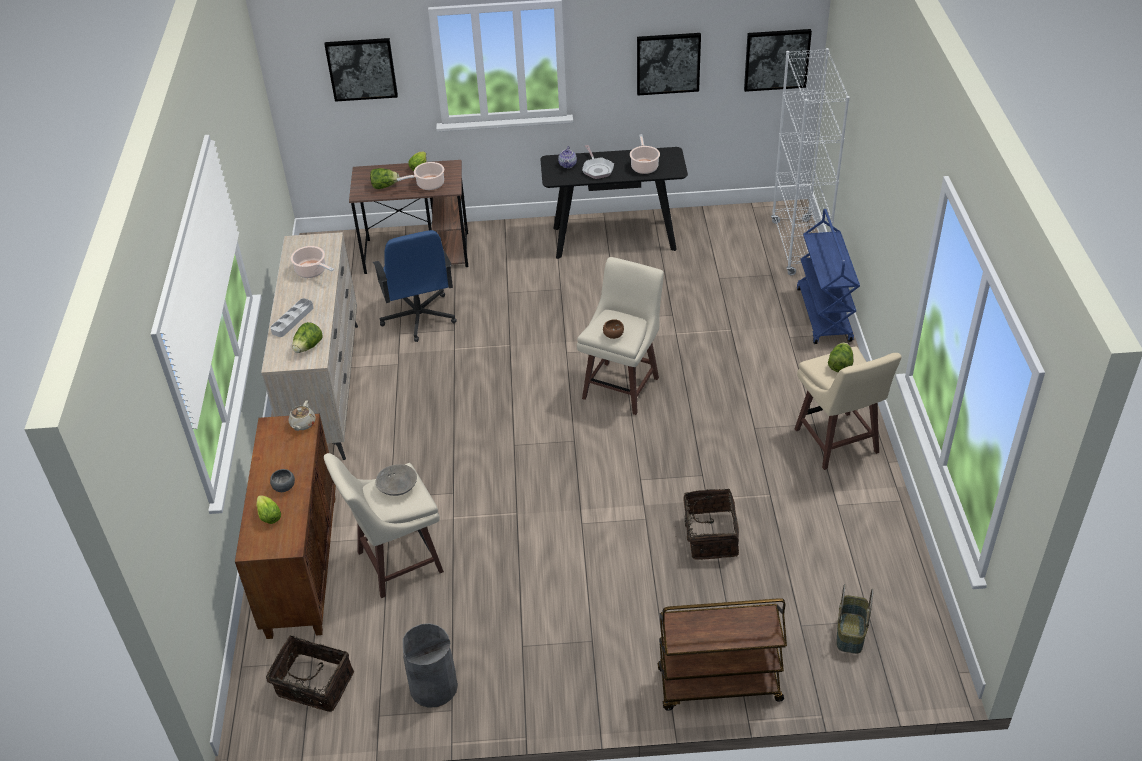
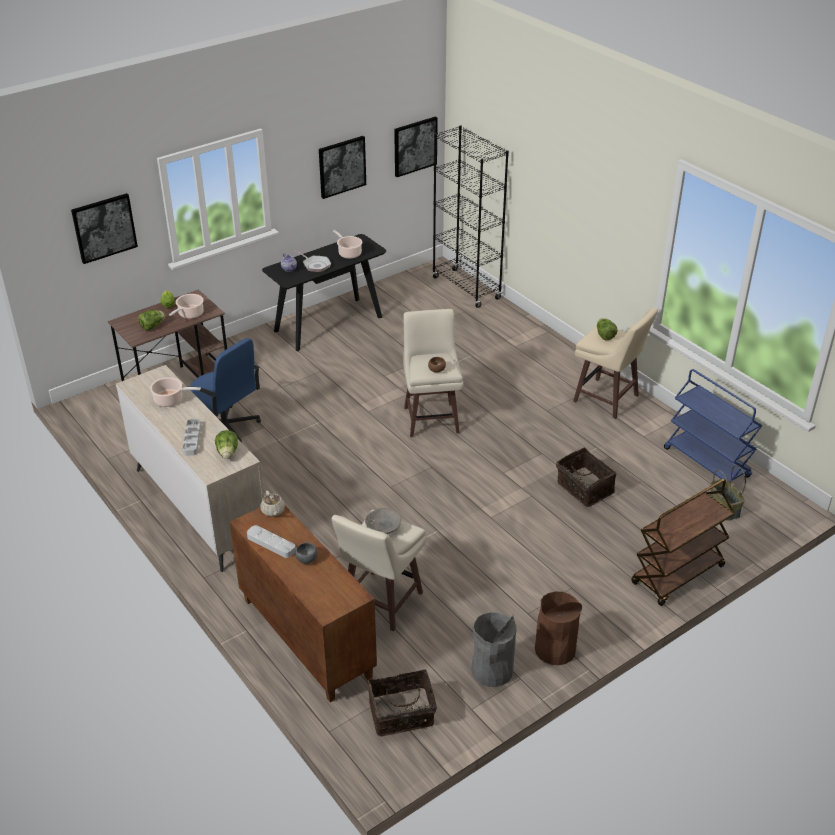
camera: 35 degrees left, 5 degrees down
lettuce [256,495,281,524] -> none
white bookcase [771,48,850,275] -> black bookcase [432,125,509,308]
blue cart [797,209,860,344] -> blue cart moved to [664,369,762,482]
none -> grey tray [247,525,296,558]
none -> brown trash can [535,591,582,665]

